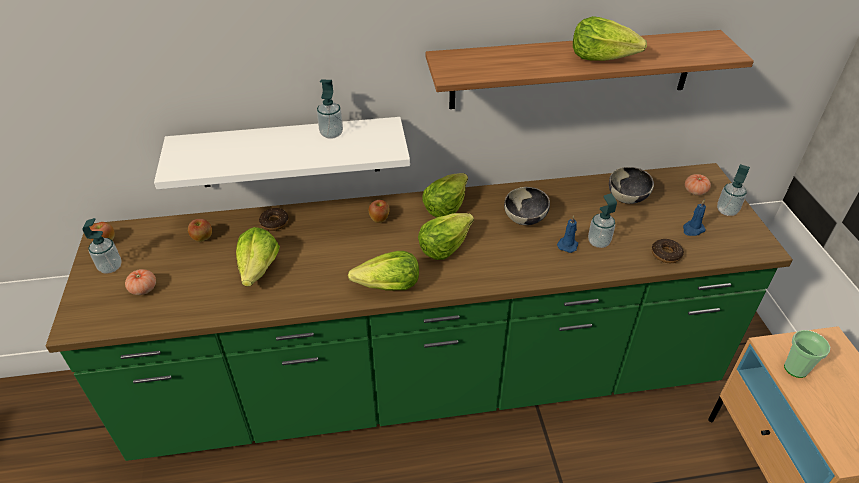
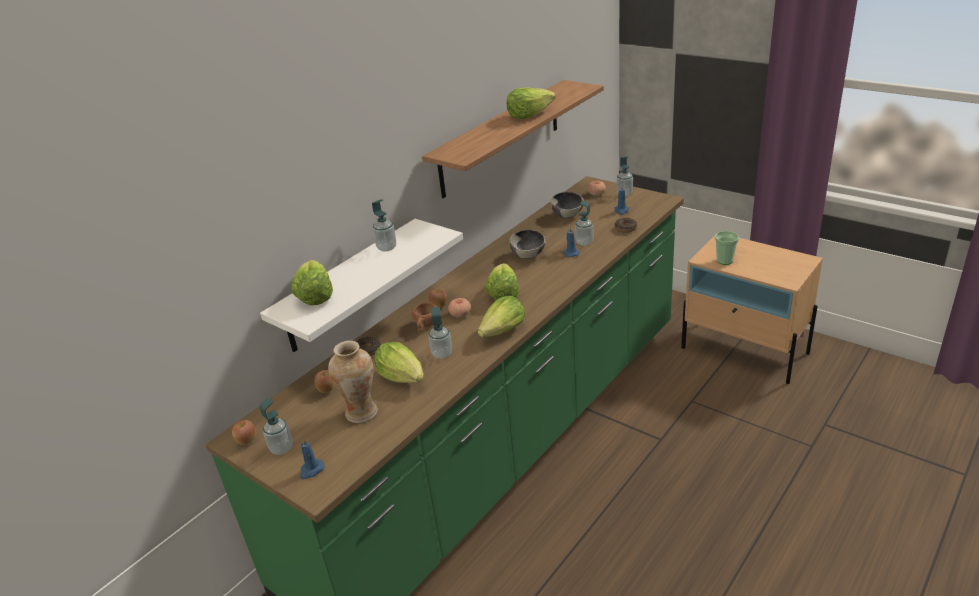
camera: 40 degrees left, 10 degrees down
tomato [125,269,156,295] -> tomato moved to [448,298,471,318]
lettuce [423,173,468,218] -> lettuce moved to [291,260,333,305]
none -> blue candle [300,438,325,479]
none -> vase [328,341,378,423]
none -> brown cup [412,303,437,332]
none -> soap dispenser [428,307,452,359]

